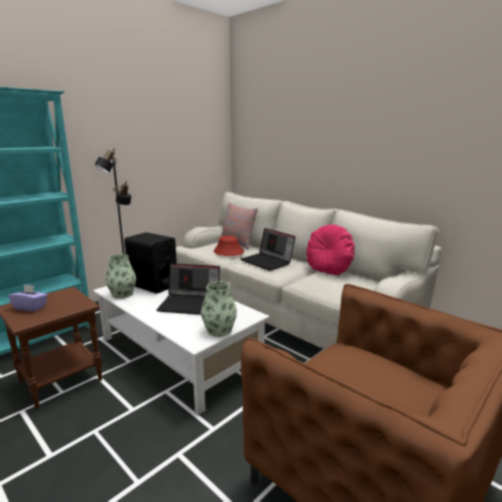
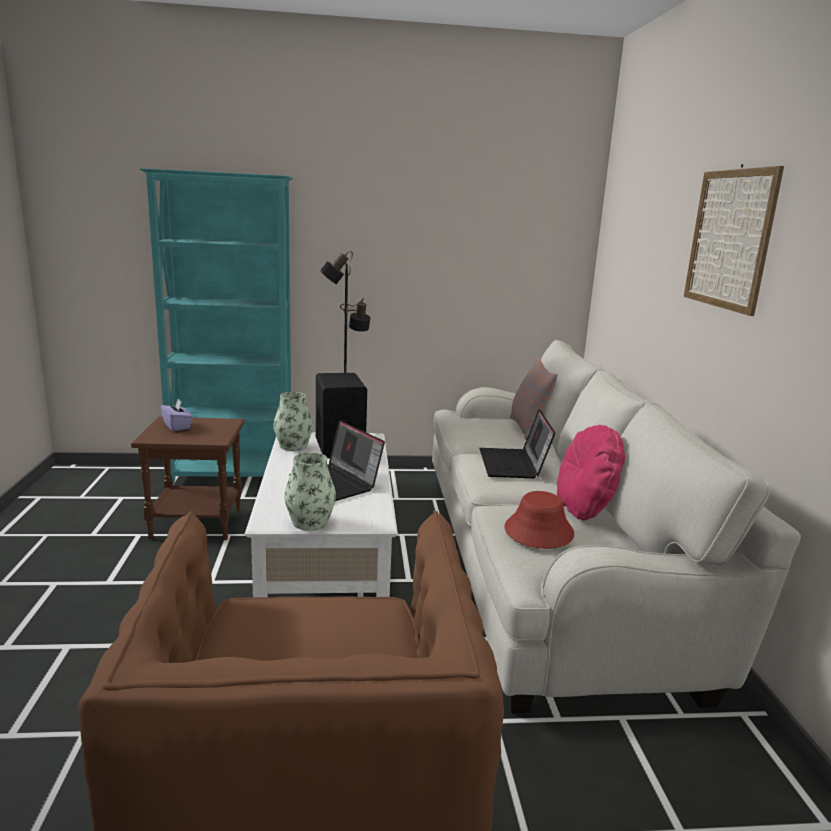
camera: 40 degrees right, 0 degrees up
red hat [213,236,244,256] -> red hat moved to [504,491,574,549]
none -> picture [684,164,784,316]

